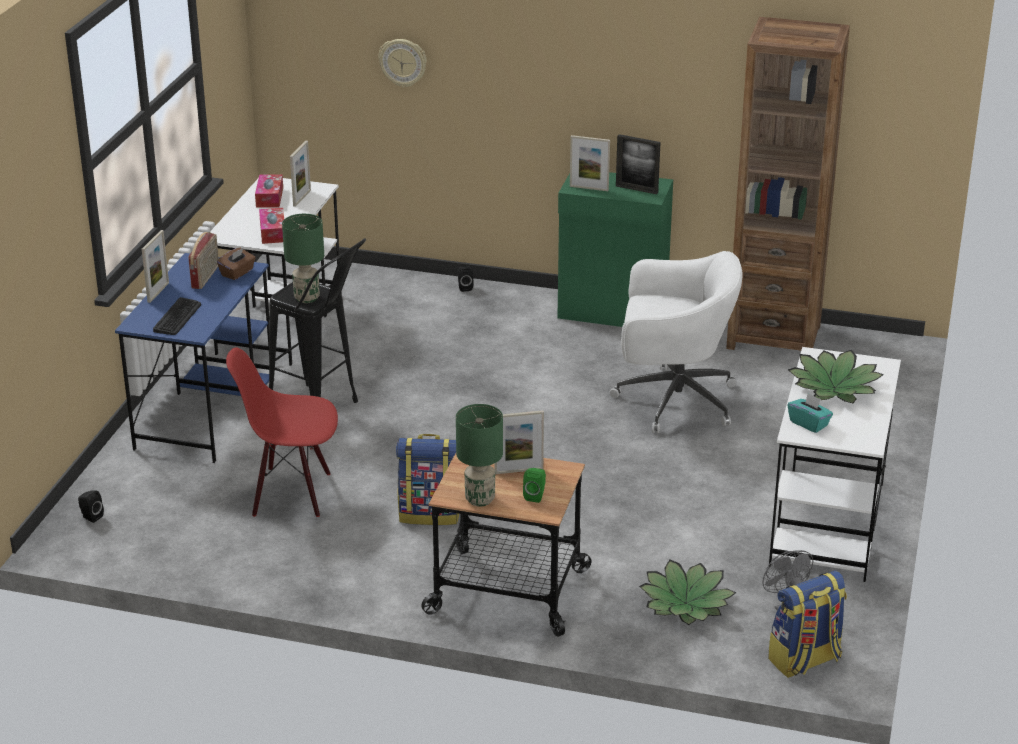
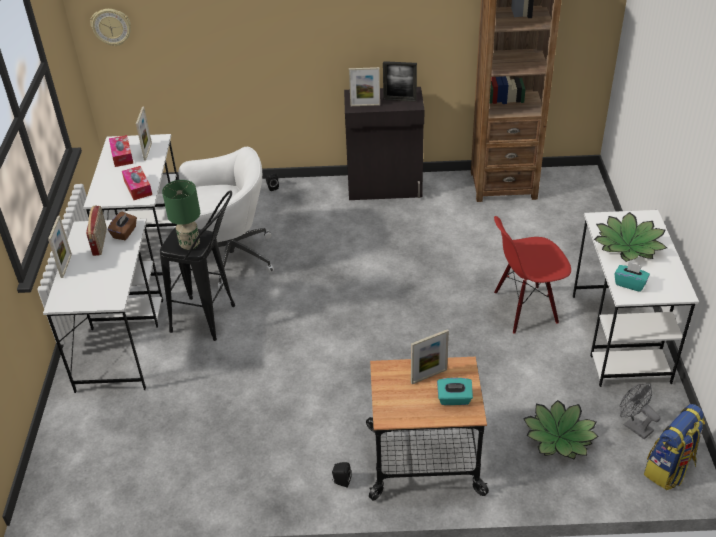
camera: 15 degrees left, 10 degrees up
black speaker [78,491,104,523] -> black speaker moved to [332,462,352,488]
blue desk [115,253,269,463] -> white desk [43,219,163,393]
keyboard [153,297,201,335] -> none
red chair [226,347,338,517] -> red chair moved to [494,216,571,334]
wall clock [378,39,427,87] -> wall clock moved to [90,9,131,47]
backpack [396,434,459,525] -> none
green table lamp [456,404,503,506] -> none
green speaker [523,468,546,503] -> turquoise tissue box [437,378,473,405]
green cabinet [557,172,673,327] -> black cabinet [344,87,424,200]
white office chair [610,251,743,433] -> white office chair moved to [178,147,274,290]

